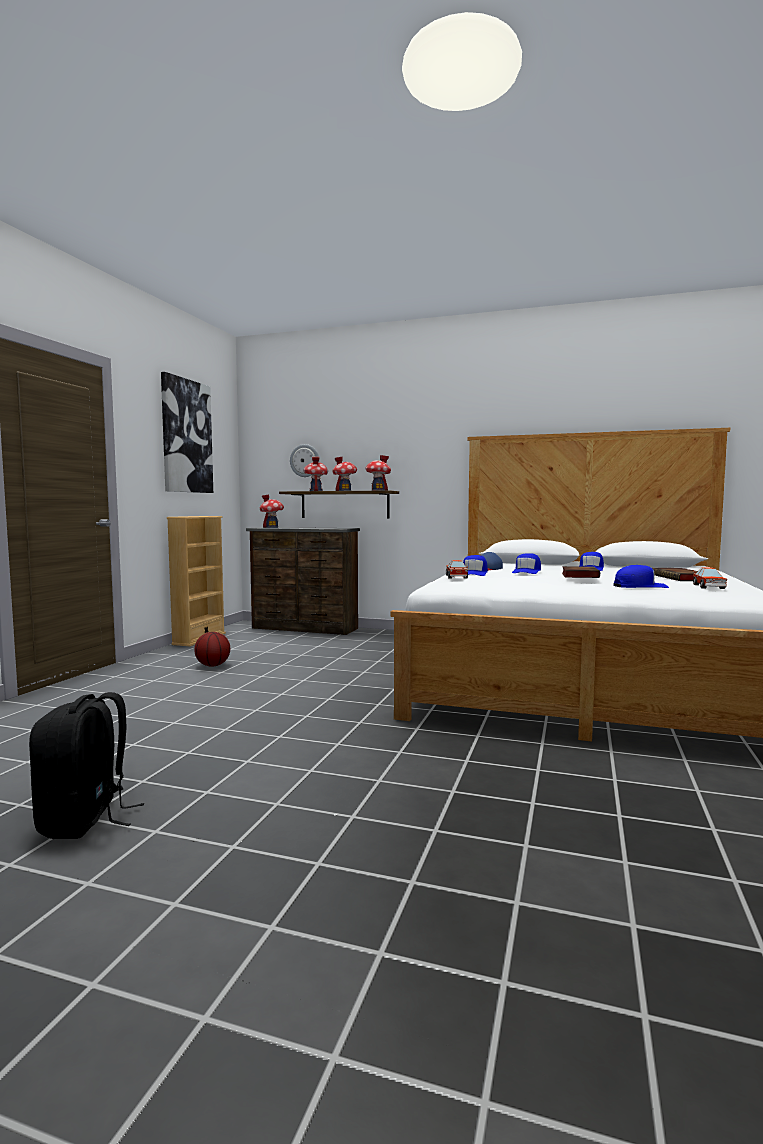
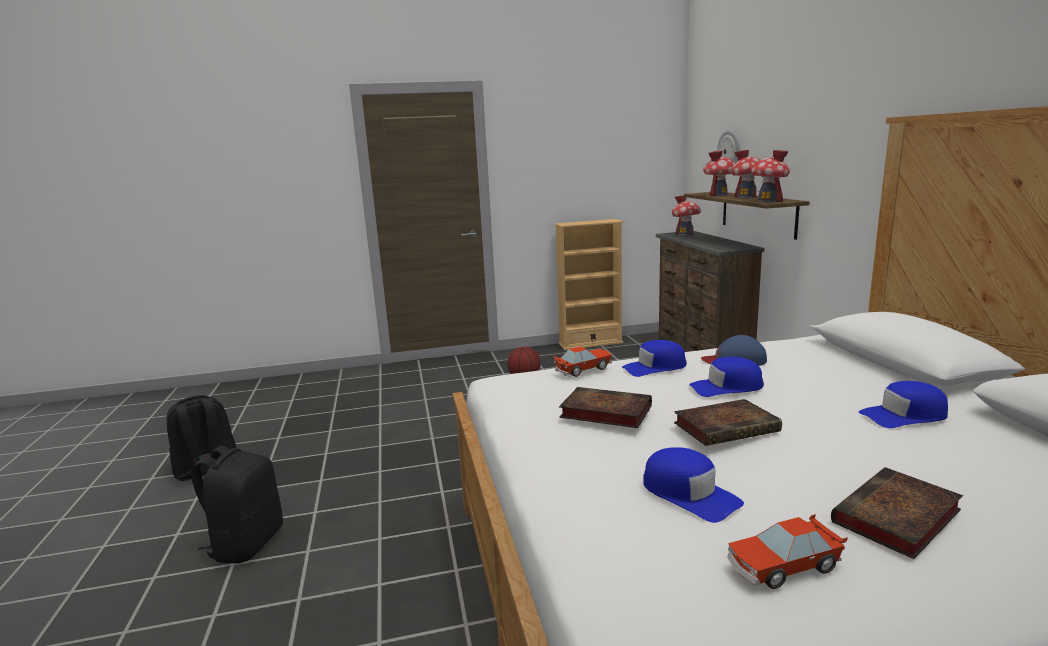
camera: 60 degrees right, 10 degrees up
picture [161,372,213,493] -> none
none -> black backpack [191,446,283,564]
none -> book [559,387,652,428]

